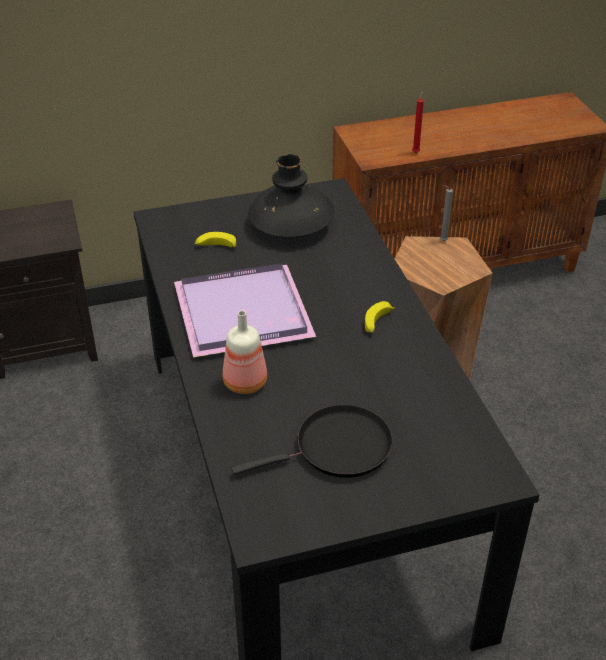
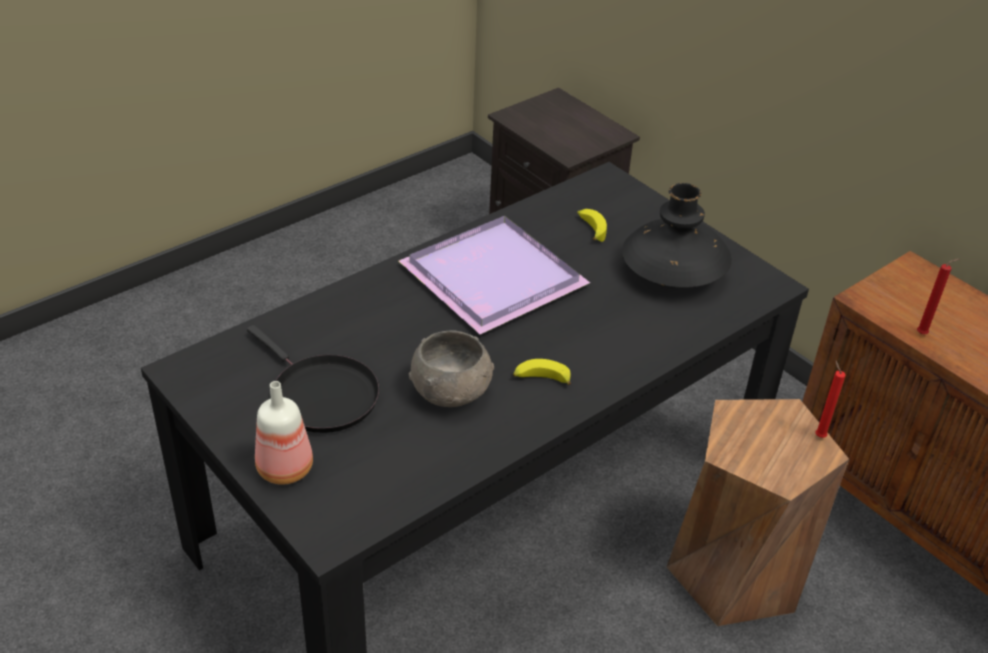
camera: 65 degrees right, 0 degrees up
bottle [223,311,267,394] -> bottle moved to [255,381,313,485]
grey candle [440,185,453,241] -> red candle [815,360,846,438]
none -> grey bowl [409,331,494,407]

